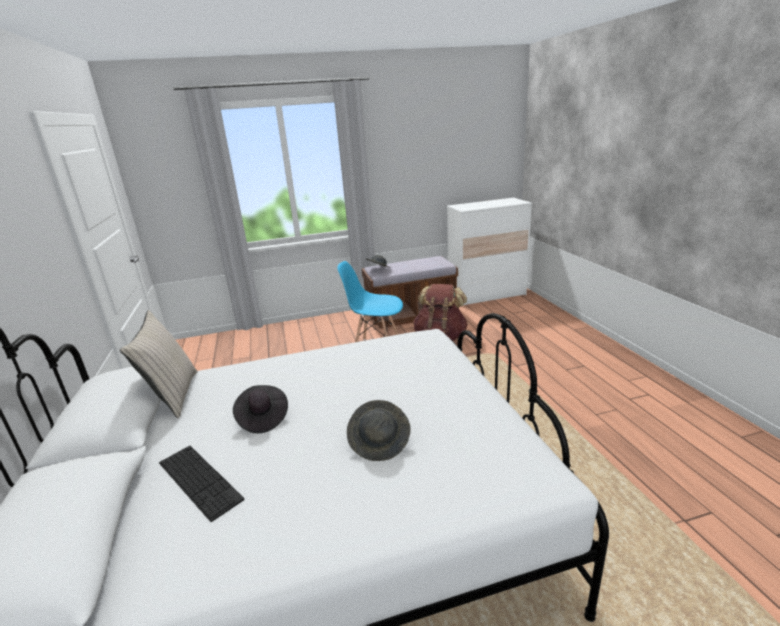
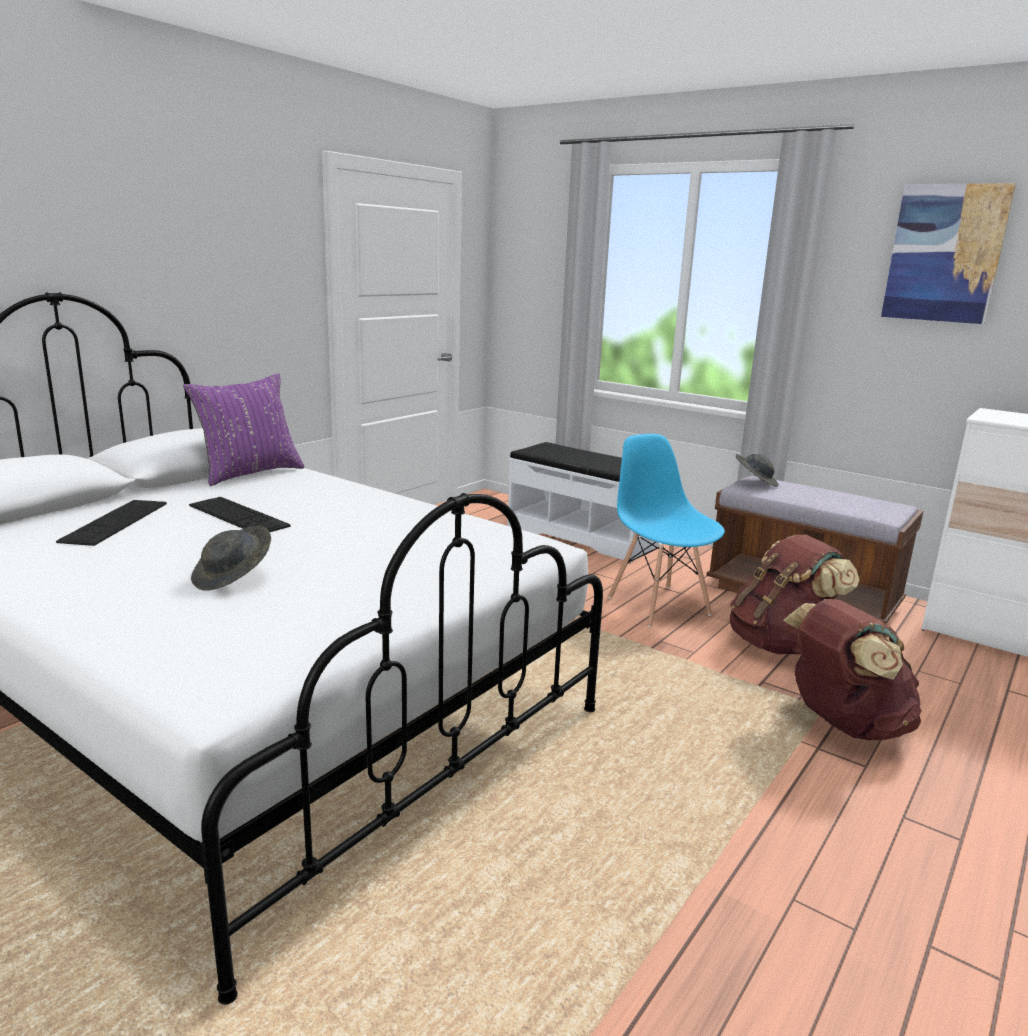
camera: 50 degrees right, 5 degrees down
beige pillow [120,310,197,418] -> purple pillow [183,373,304,486]
black hat [233,385,288,433] -> keyboard [189,497,291,532]
none -> white bench [507,442,659,562]
none -> brown backpack [783,599,922,740]
none -> picture [881,183,1016,324]

